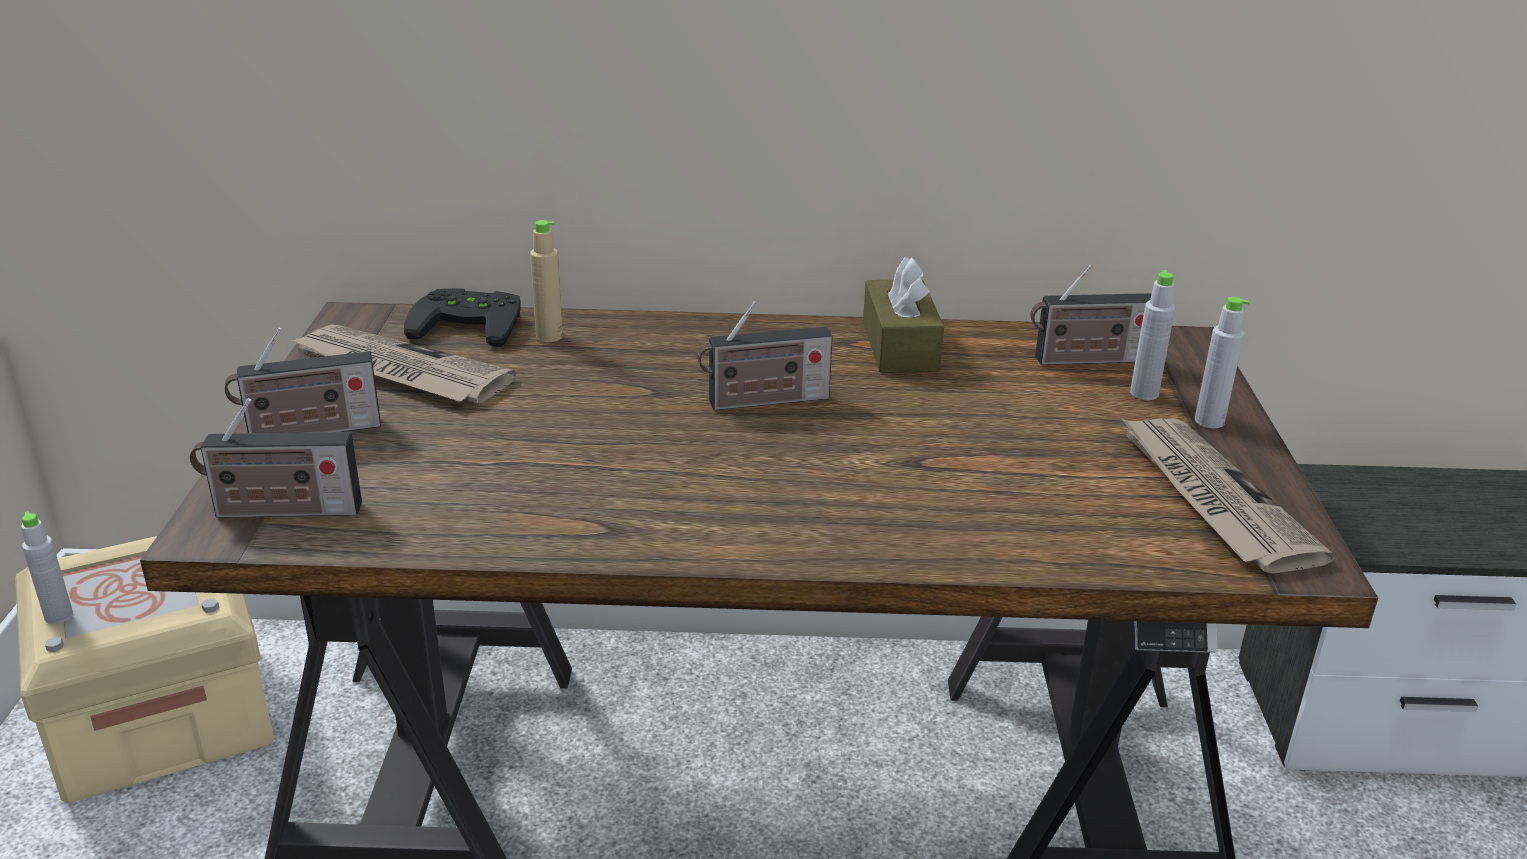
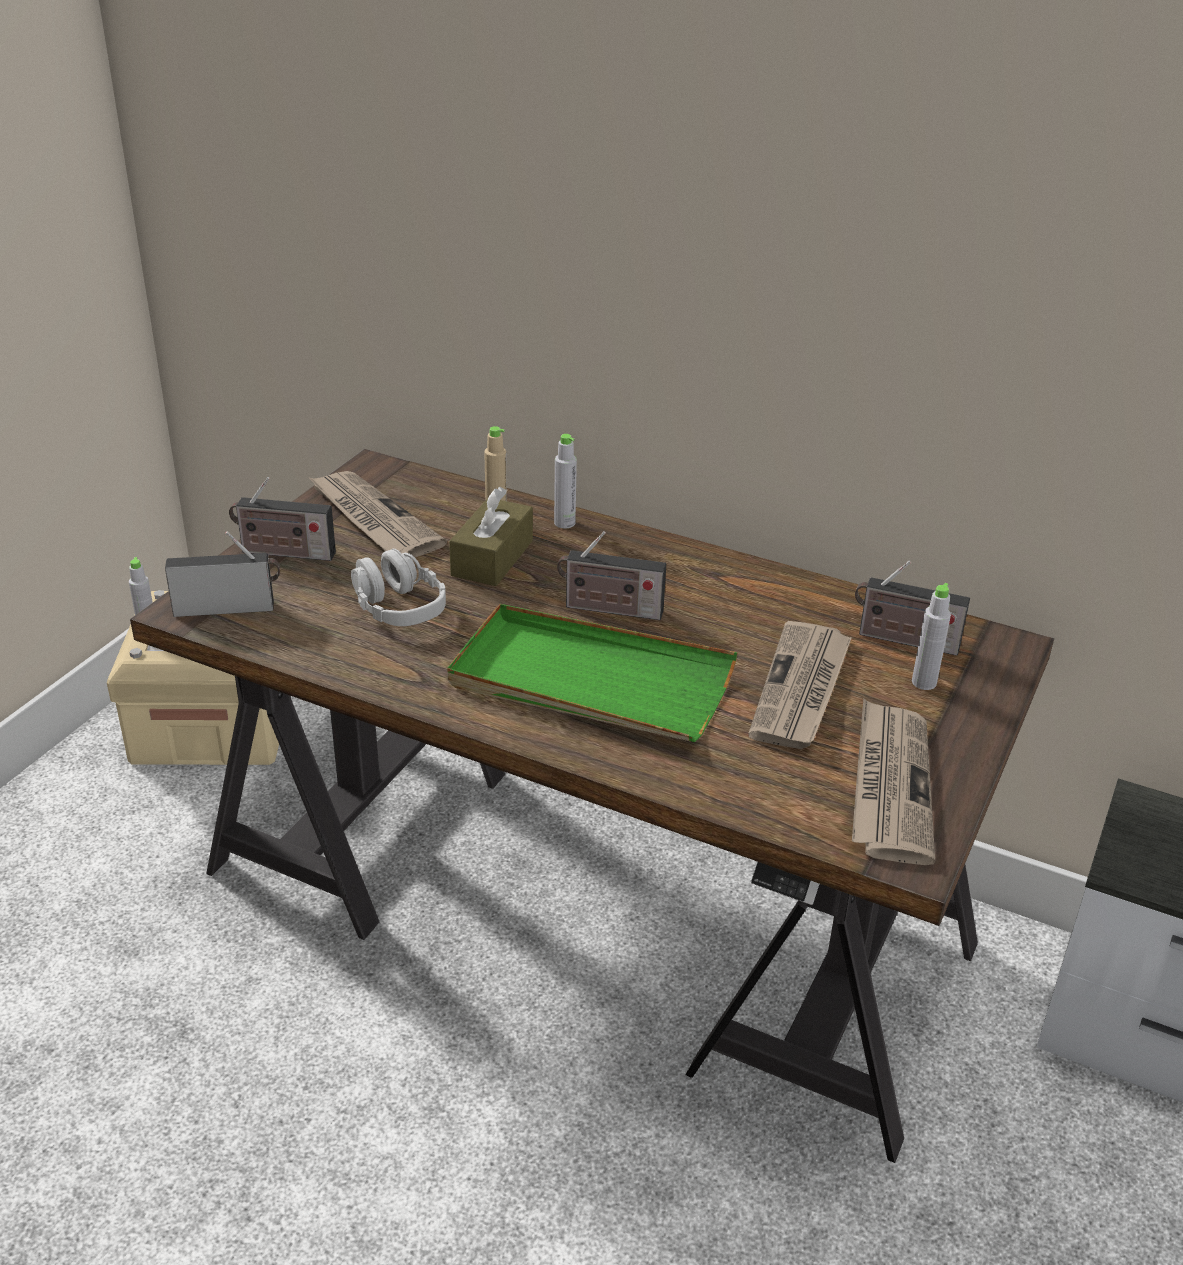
camera: 25 degrees right, 5 degrees up
radio [190,398,362,518] -> radio turned 150 degrees clockwise [165,531,280,617]
black game controller [404,288,520,347] -> none
brown tissue box [863,257,944,373] -> brown tissue box moved to [449,487,533,586]
grey bottle [1195,297,1250,428] -> grey bottle moved to [554,434,577,528]
none -> grey headphones [351,549,446,626]
none -> green tray [447,604,737,742]
none -> newspaper [748,621,852,749]

